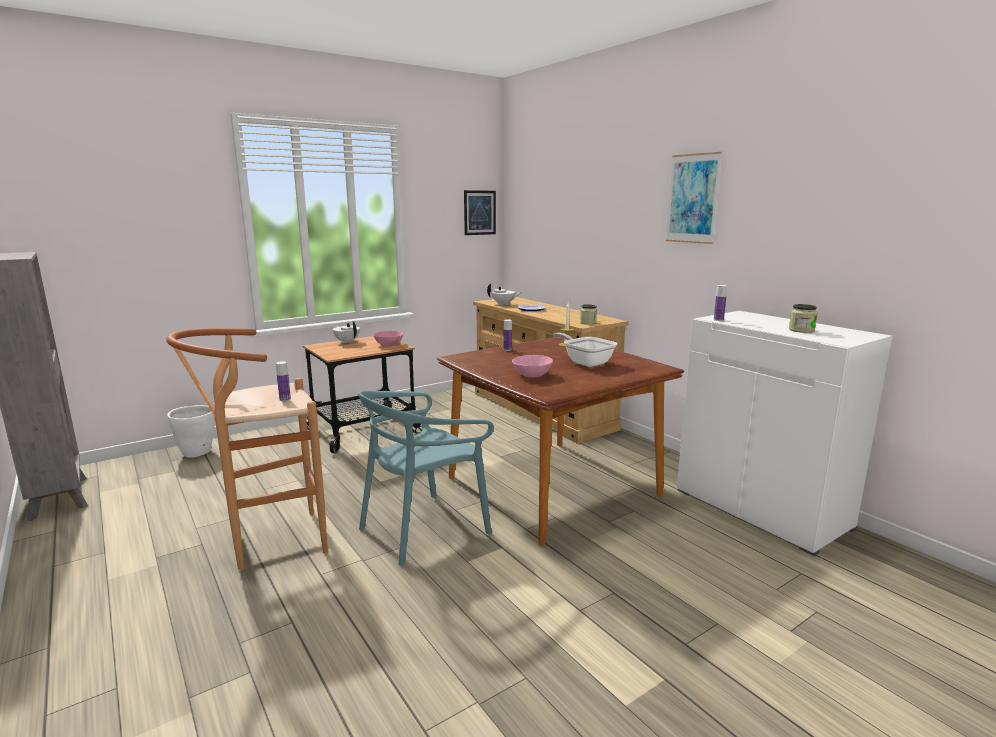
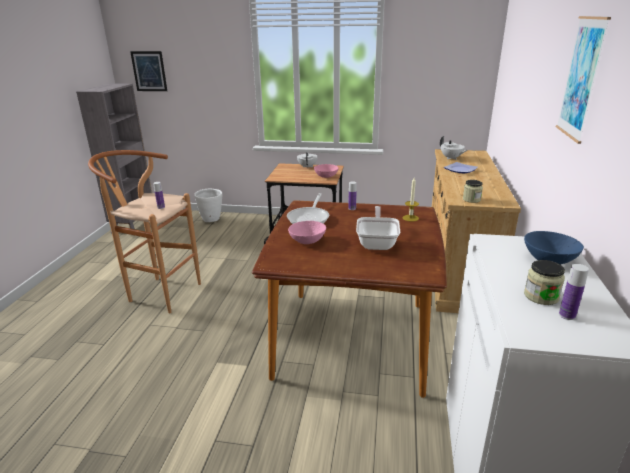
camera: 45 degrees right, 10 degrees up
turquoise chair [358,391,494,566] -> none
picture [464,190,496,235] -> picture moved to [130,51,167,91]
bottle [714,285,727,321] -> bottle moved to [559,264,589,320]
none -> frying pan [287,193,329,224]
none -> blue bowl [524,231,584,264]

